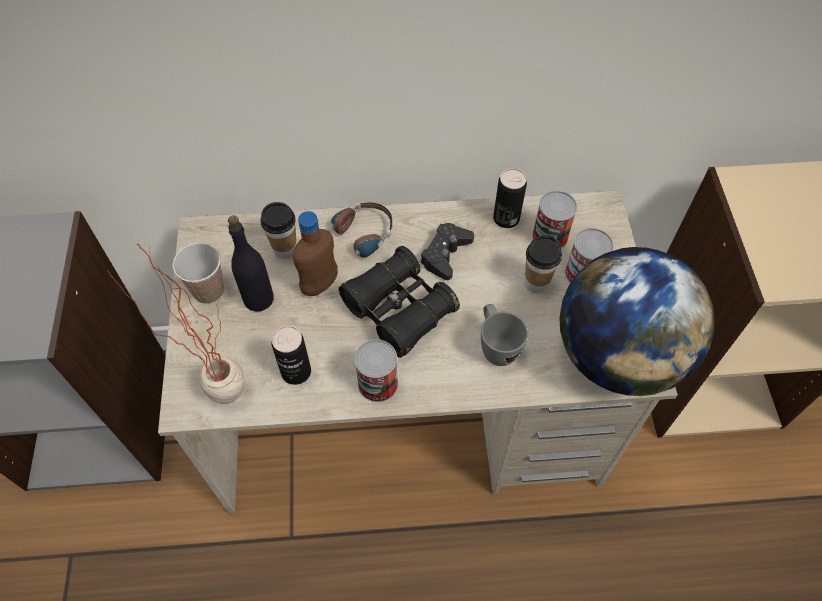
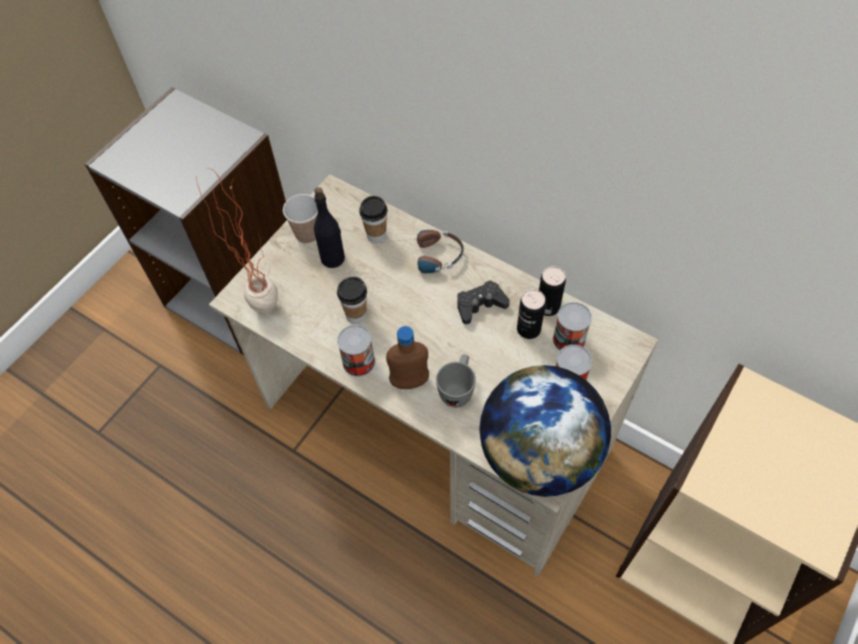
camera: 40 degrees right, 0 degrees up
can [271,326,311,385] -> can moved to [517,289,546,339]
brown bottle [293,211,338,296] -> brown bottle moved to [386,326,429,389]
black binoculars [339,246,460,358] -> none
cup [525,235,562,293] -> cup moved to [337,277,367,324]

